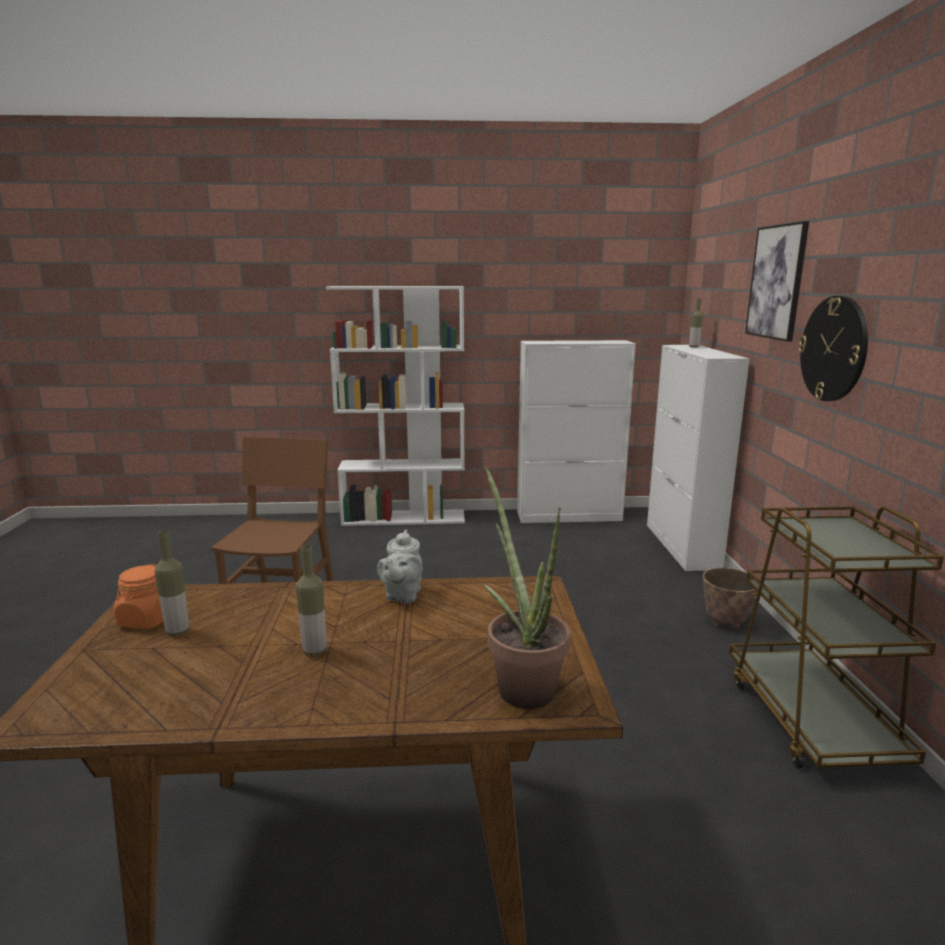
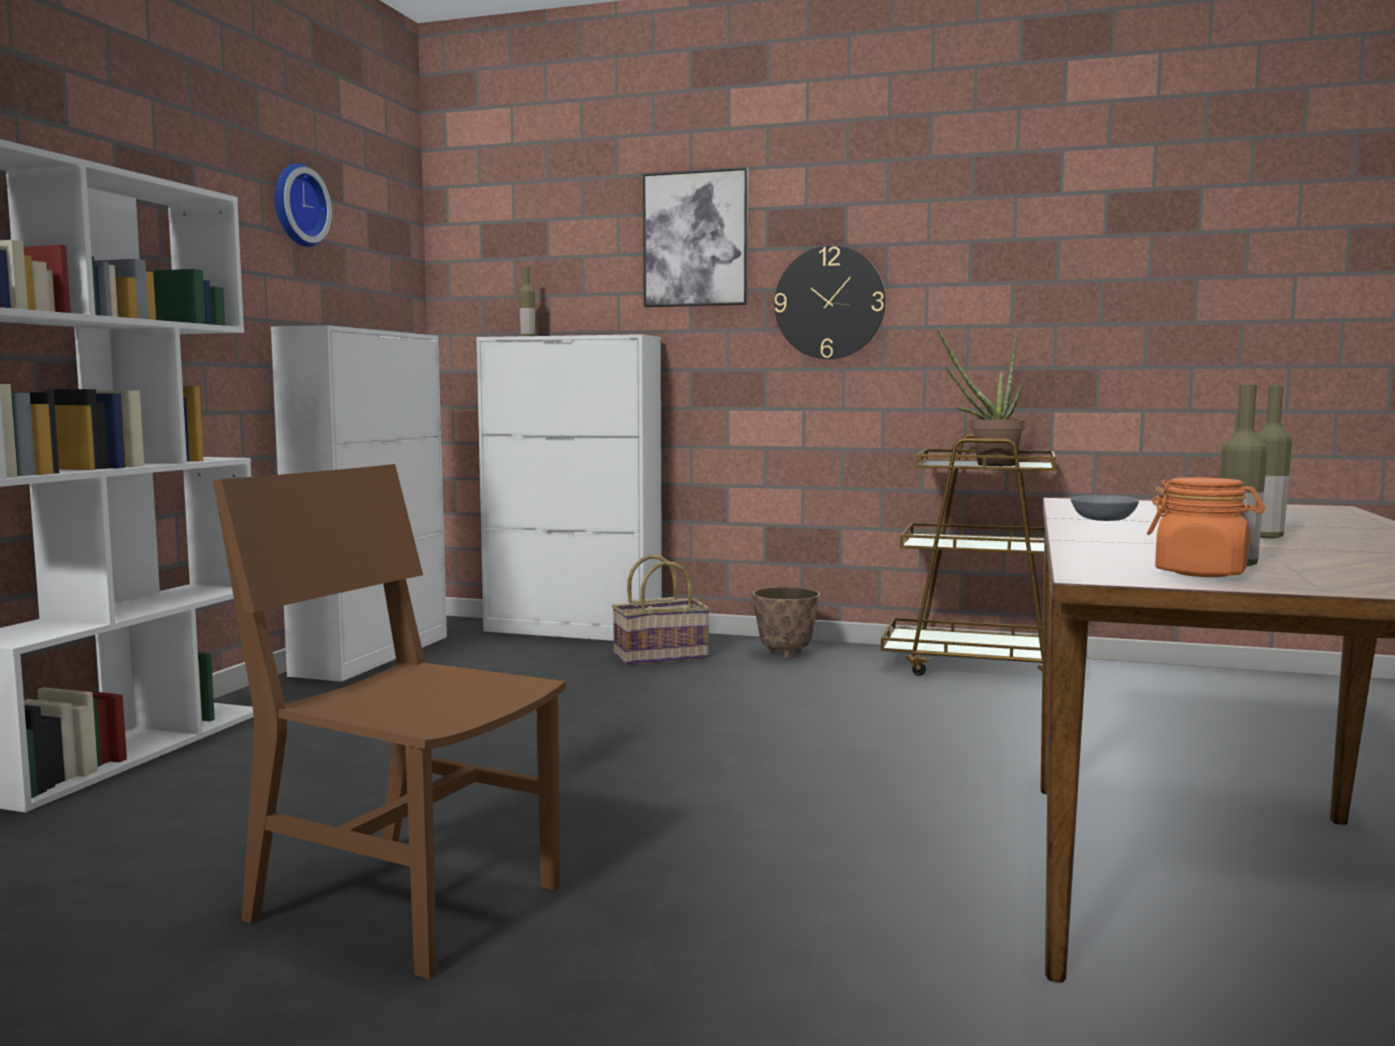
camera: 70 degrees left, 10 degrees down
grey teapot [377,530,422,603] -> grey bowl [1071,495,1139,521]
potted plant [483,467,570,709] -> potted plant moved to [937,327,1025,466]
none -> wall clock [274,163,332,247]
none -> basket [612,554,710,665]

